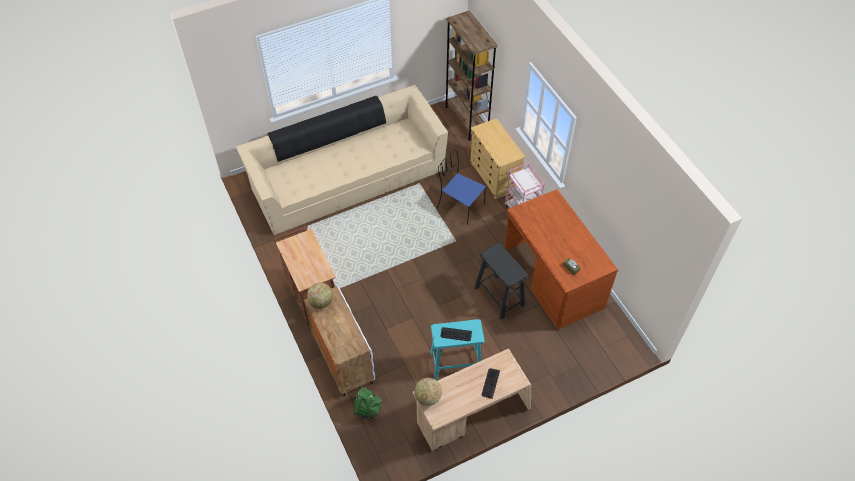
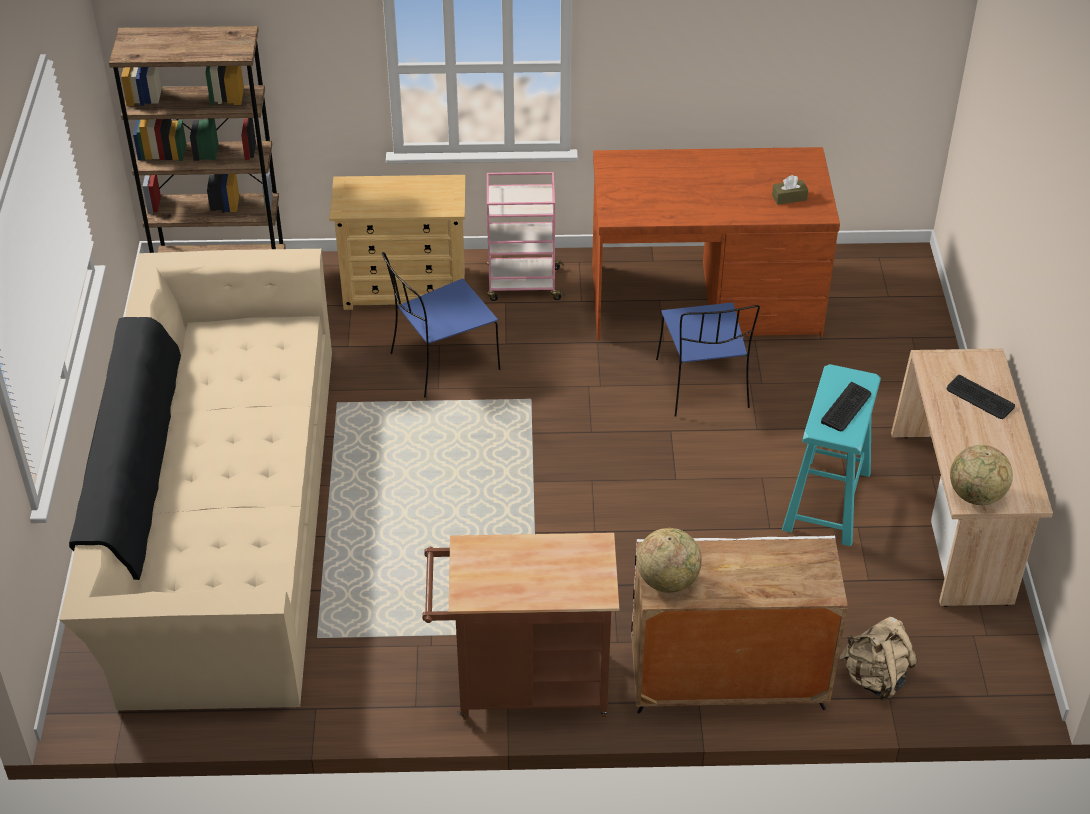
camera: 65 degrees left, 10 degrees down
green backpack [353,386,382,420] -> beige backpack [840,617,918,701]
black stool [474,243,528,320] -> blue chair [656,303,760,417]

